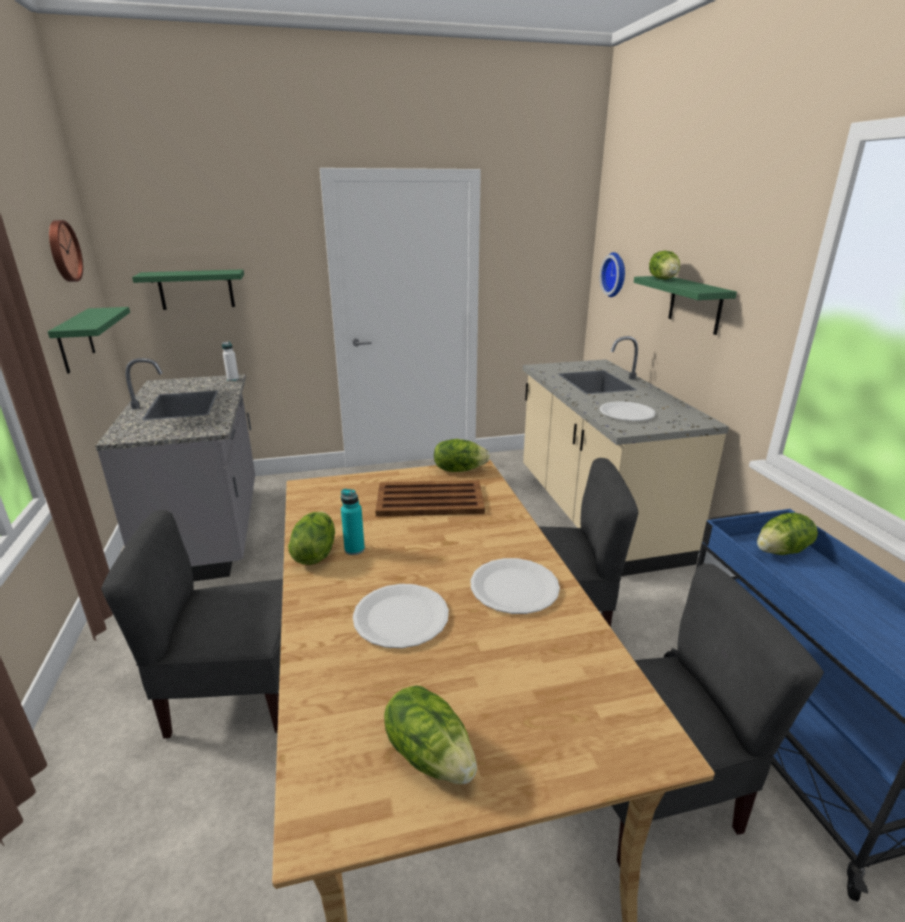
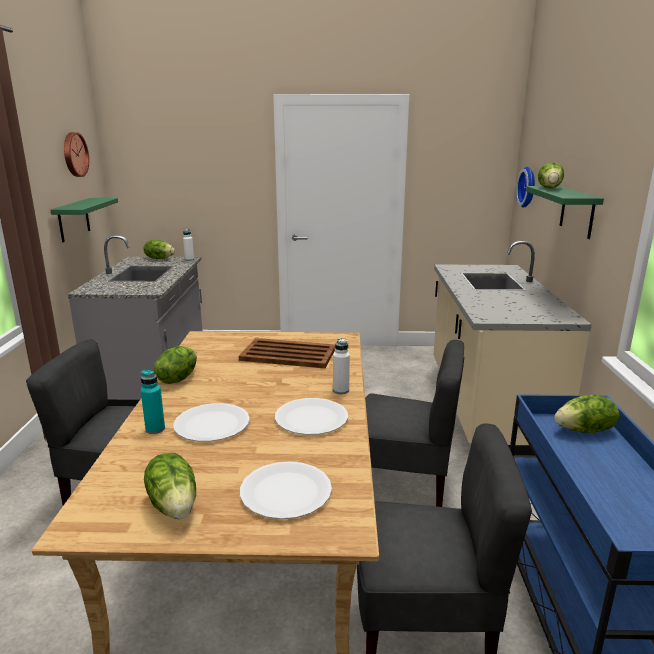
camera: 15 degrees right, 5 degrees down
green shelf [132,269,244,310] -> none
turquoise bottle [341,489,365,555] -> turquoise bottle moved to [141,370,165,434]
lettuce [434,439,490,472] -> lettuce moved to [143,240,175,259]
white plate [600,401,656,421] -> white plate moved to [240,461,332,520]
none -> white bottle [333,338,350,394]

